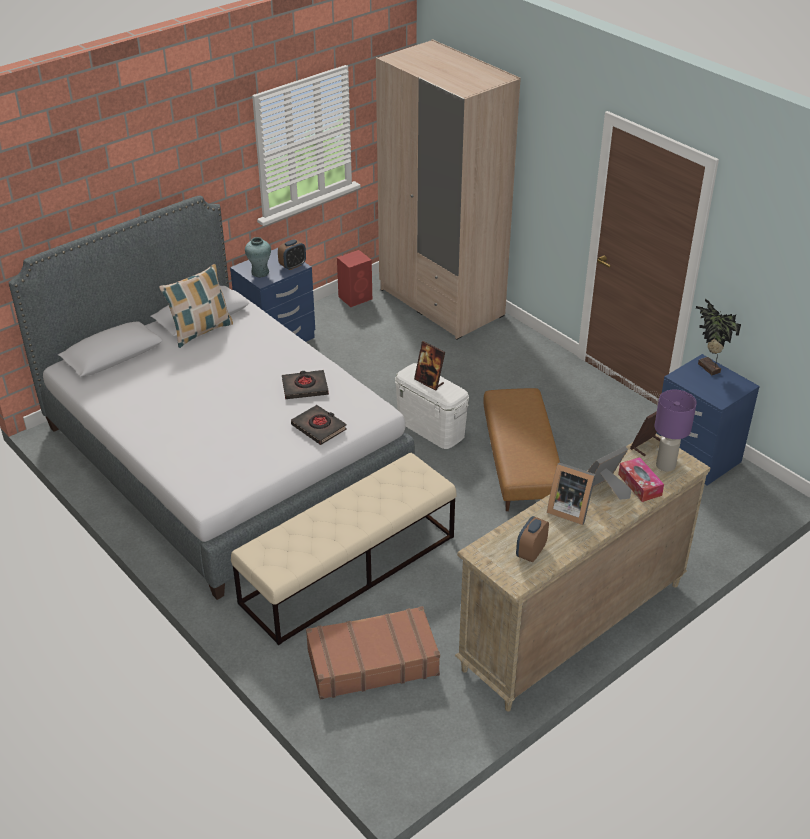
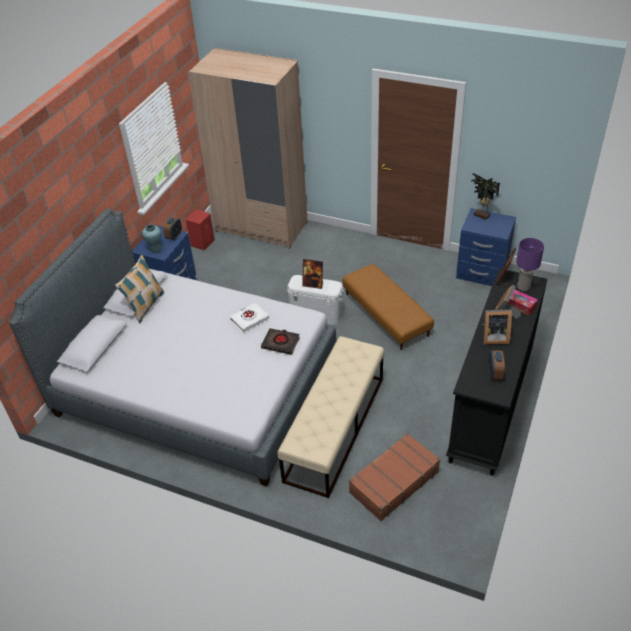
camera: 25 degrees left, 5 degrees up
black book [282,370,329,399] -> white book [230,303,269,332]
beige dresser [455,434,710,712] -> black dresser [446,268,548,476]

